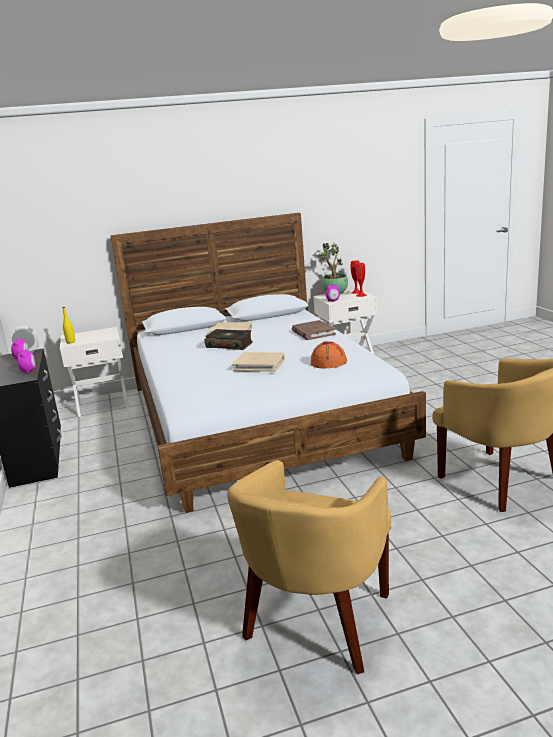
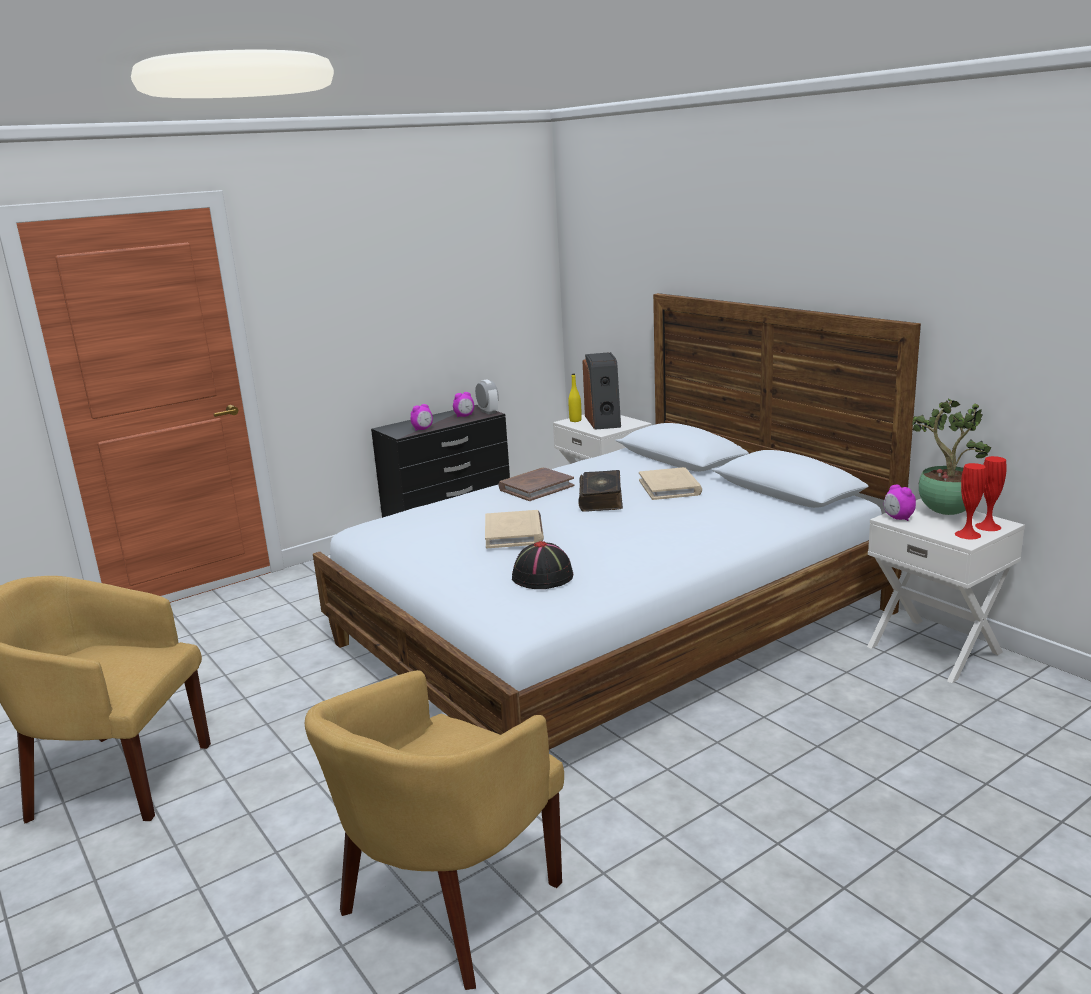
camera: 70 degrees right, 0 degrees up
brown book [292,320,336,340] -> brown book moved to [498,468,574,501]
orange hat [311,341,347,369] -> black hat [512,541,574,589]
none -> speaker [583,352,621,430]

